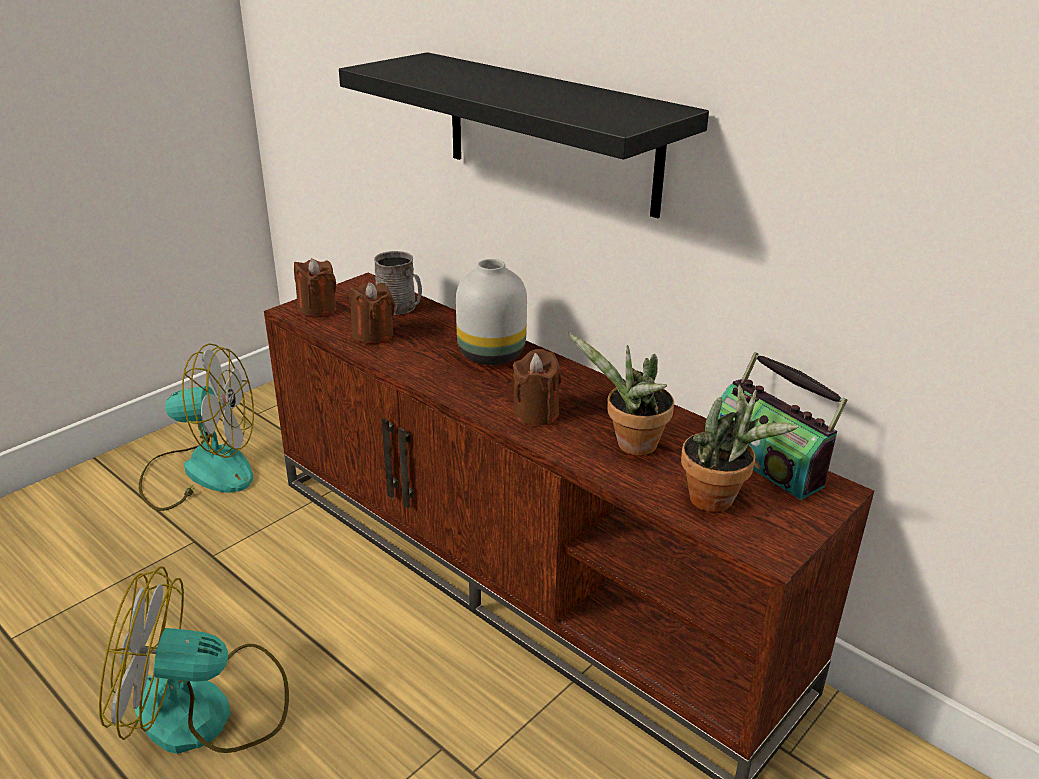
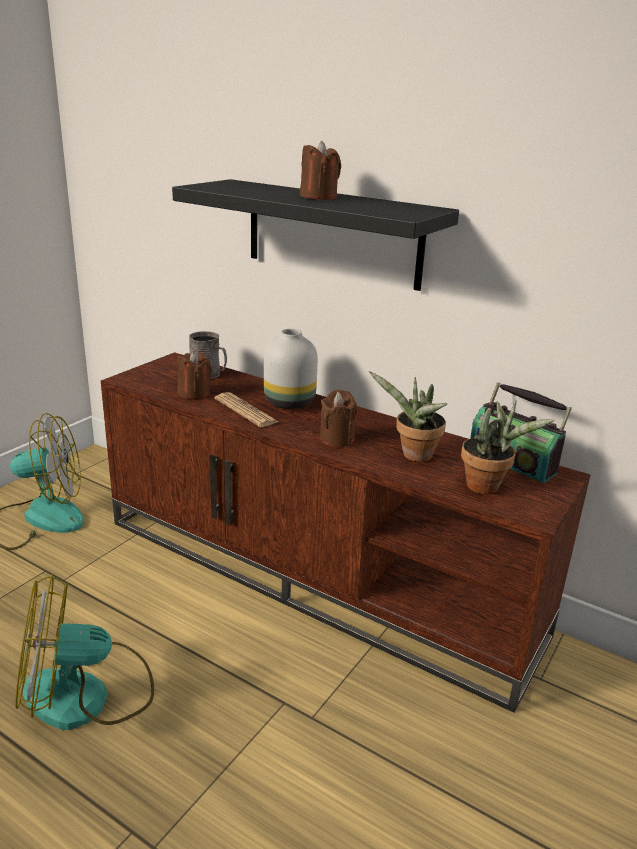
camera: 10 degrees left, 5 degrees down
brown candle [294,258,337,318] -> brown candle moved to [300,141,341,200]
none -> newspaper [215,392,278,427]

